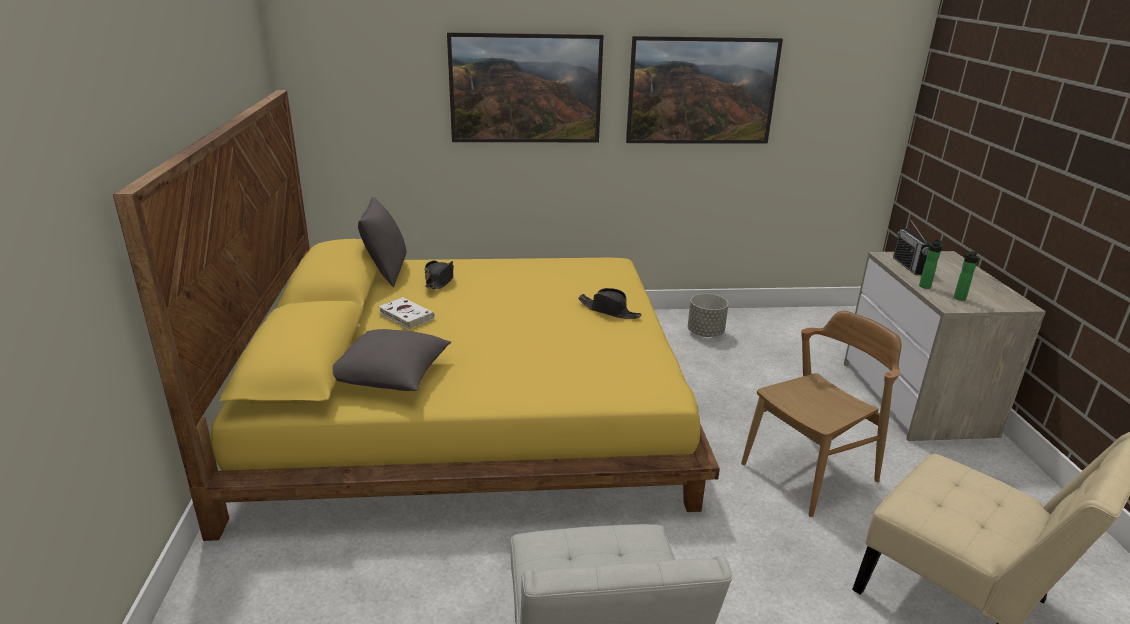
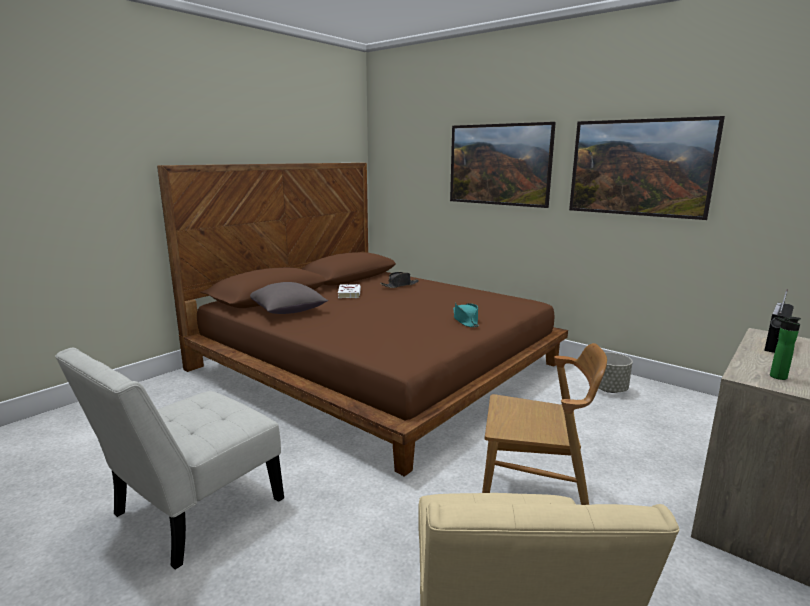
camera: 45 degrees right, 10 degrees down
yellow bed [113,90,720,541] -> brown bed [157,163,568,477]
grey pillow [358,197,407,287] -> none
black hat [578,288,642,319] -> turquoise hat [453,303,479,327]
bottle [919,239,942,289] -> none

